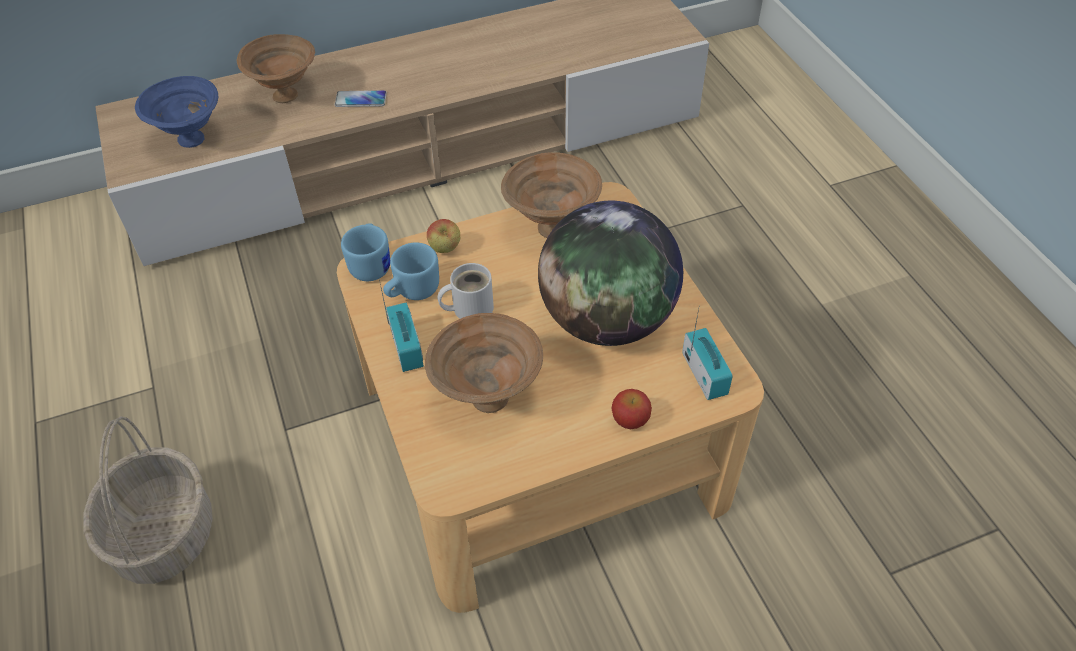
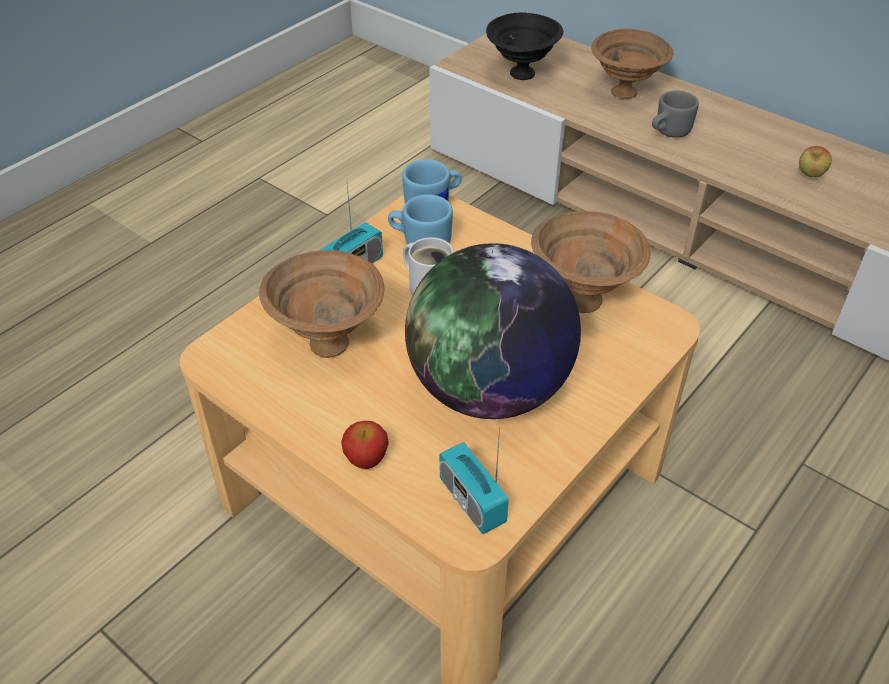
camera: 60 degrees right, 5 degrees down
basket [84,416,213,584] -> none
blue bowl [135,76,218,148] -> black bowl [486,12,563,80]
phone [335,90,387,107] -> grey mug [652,91,699,138]
apple [427,219,460,253] -> apple moved to [799,146,832,177]
radio [682,309,733,400] -> radio turned 105 degrees clockwise [439,427,509,534]

